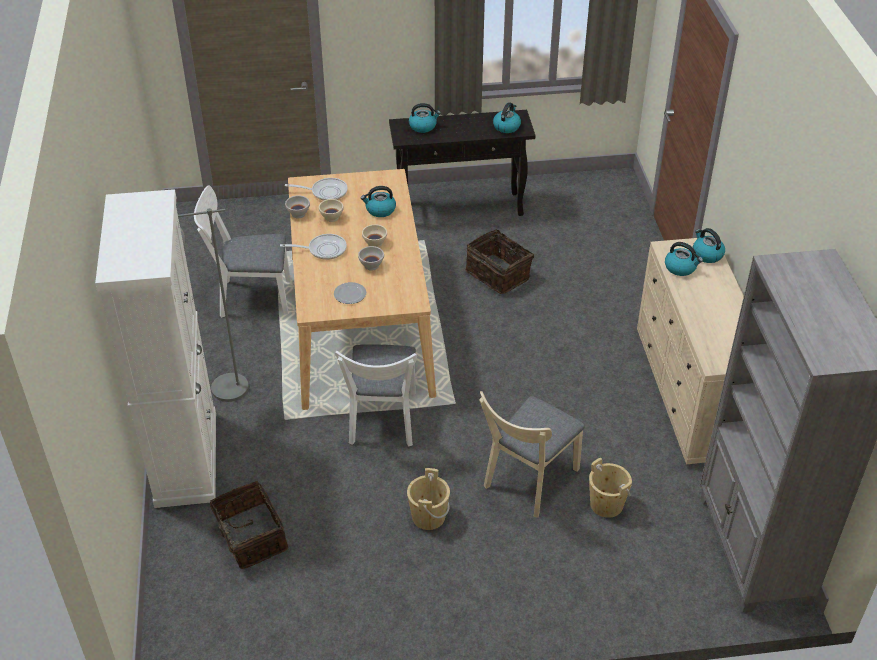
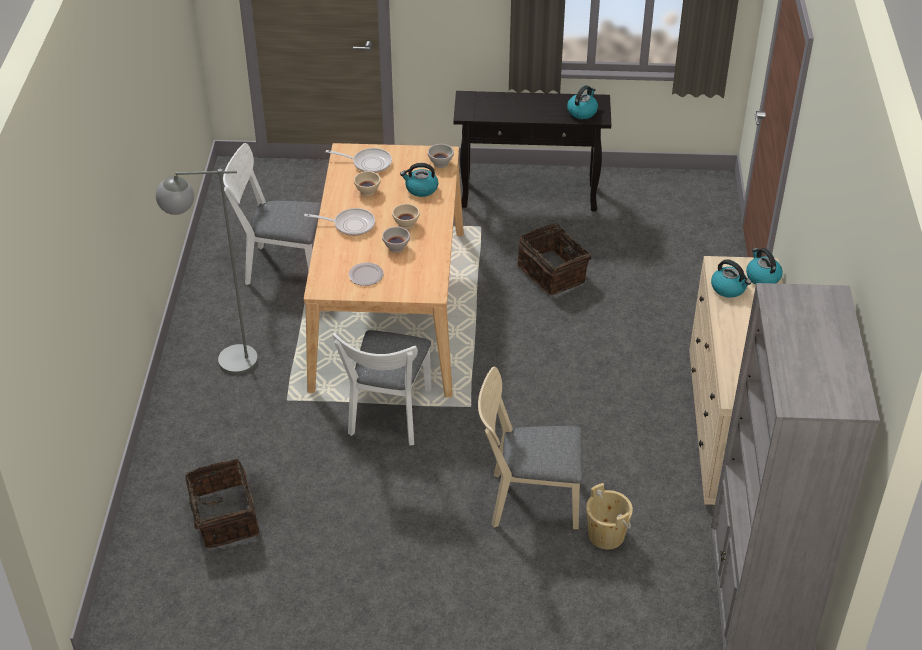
camera: 10 degrees right, 0 degrees up
white cabinet [95,189,216,508] -> none
white bowl [285,195,310,218] -> white bowl moved to [428,144,454,168]
beige bucket [407,468,450,530] -> none
kettle [409,103,441,133] -> none
beige chair [479,391,585,518] -> beige chair turned 45 degrees clockwise [478,366,583,529]

